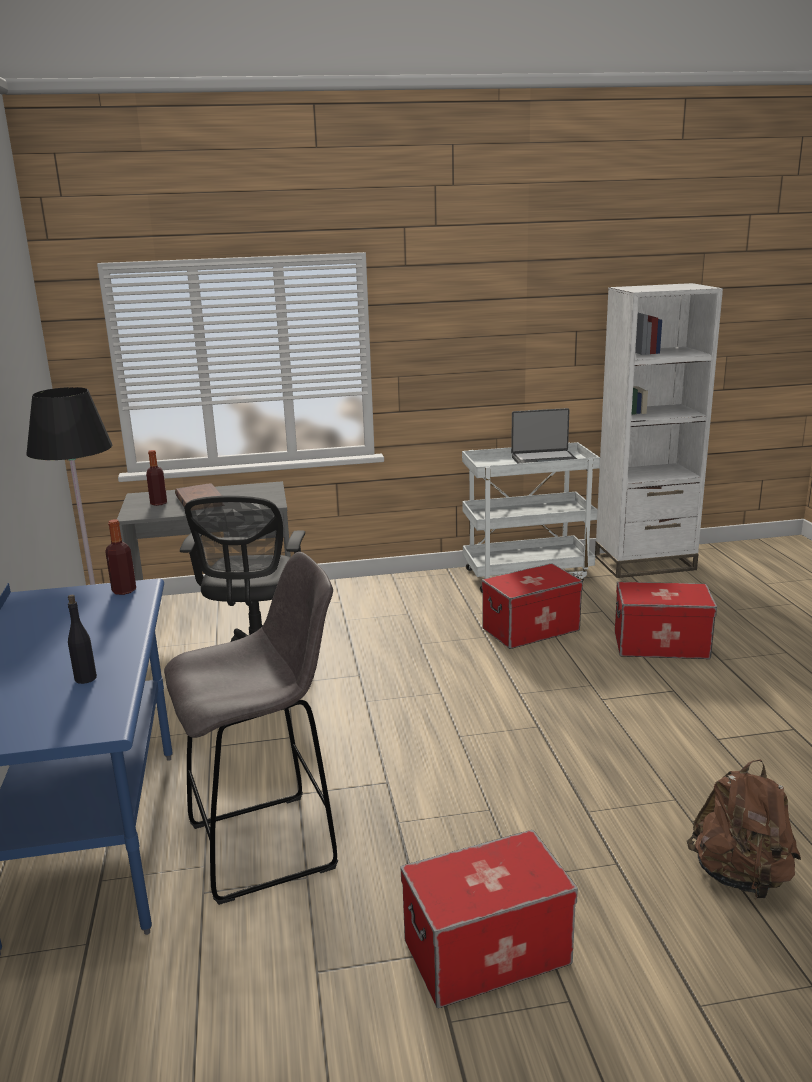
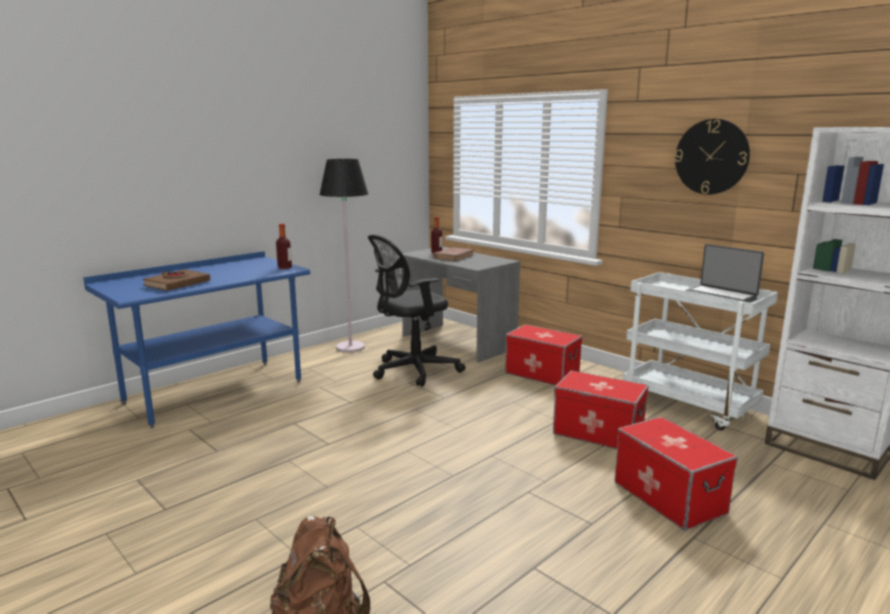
camera: 55 degrees right, 5 degrees down
black bottle [68,595,97,684] -> brown book [143,269,210,291]
grey stool [164,552,338,905] -> none
storage box [401,830,578,1008] -> storage box moved to [505,325,582,385]
none -> wall clock [675,119,750,195]

